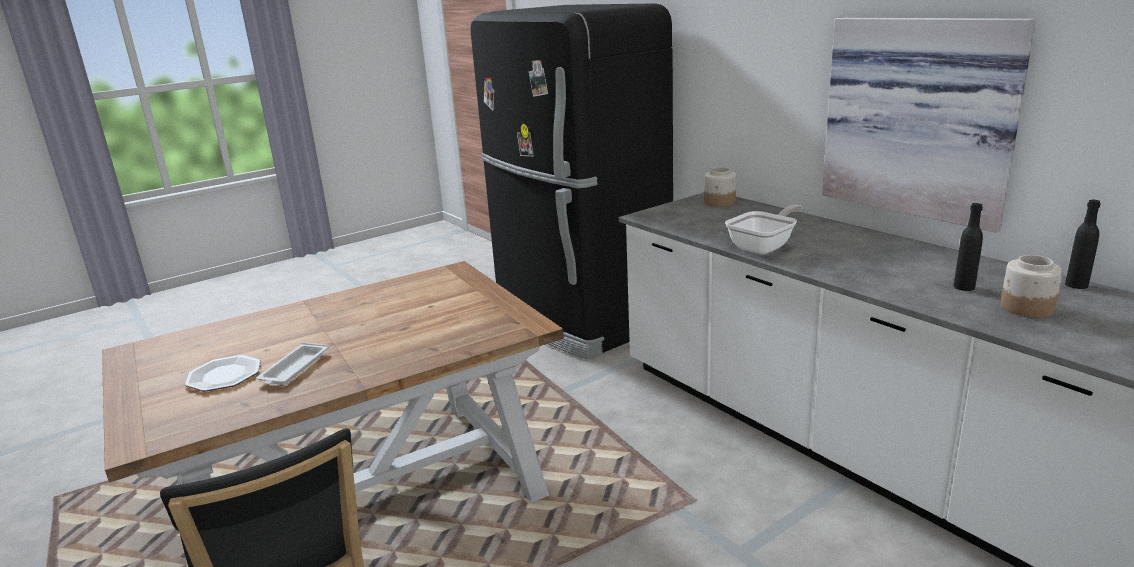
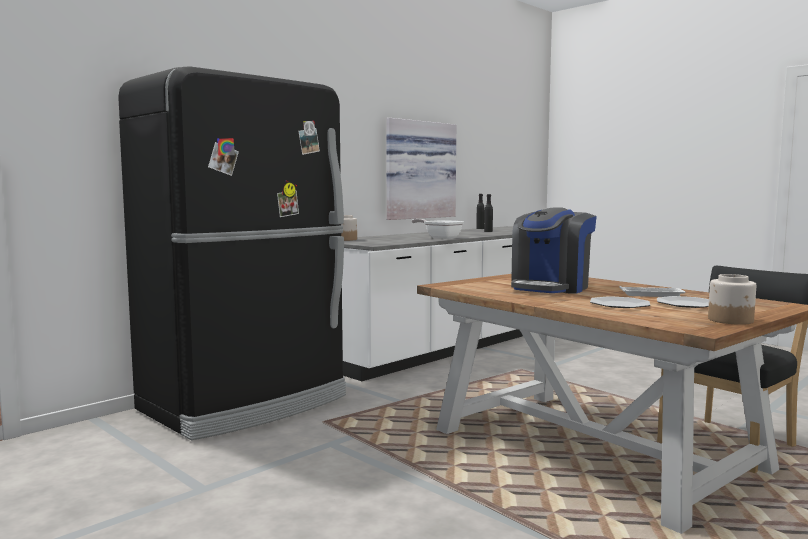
camera: 100 degrees left, 15 degrees down
jar [1000,255,1063,318] -> jar moved to [708,274,756,325]
none -> coffee machine [511,207,597,294]
none -> plate [590,296,650,308]

